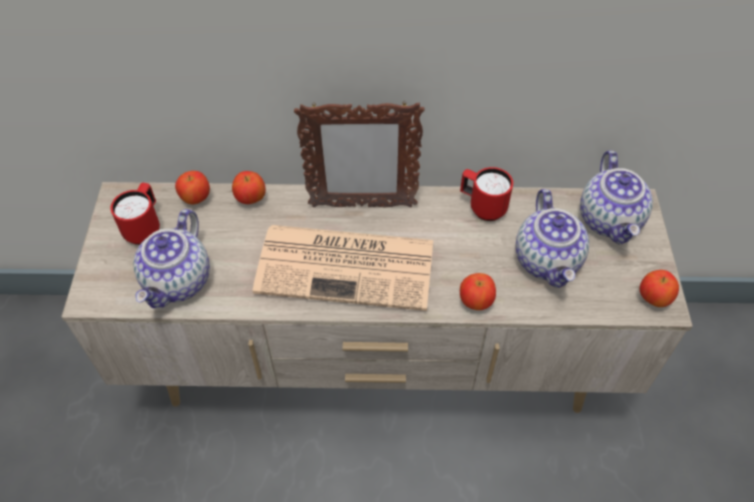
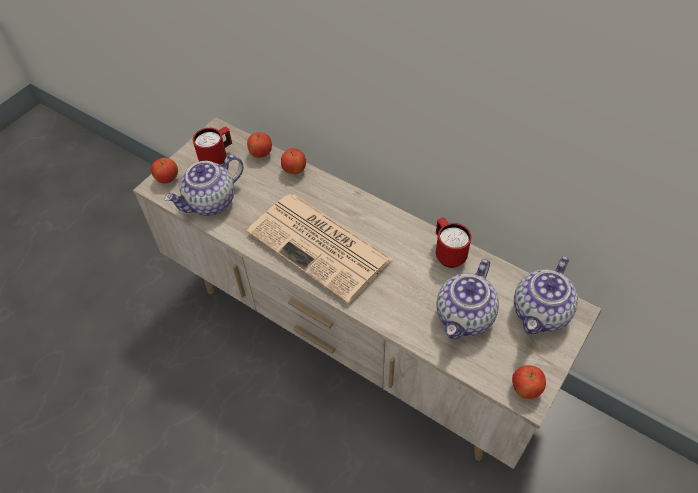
camera: 35 degrees right, 0 degrees up
picture frame [294,101,425,208] -> none
apple [460,273,496,310] -> apple moved to [151,158,178,183]

